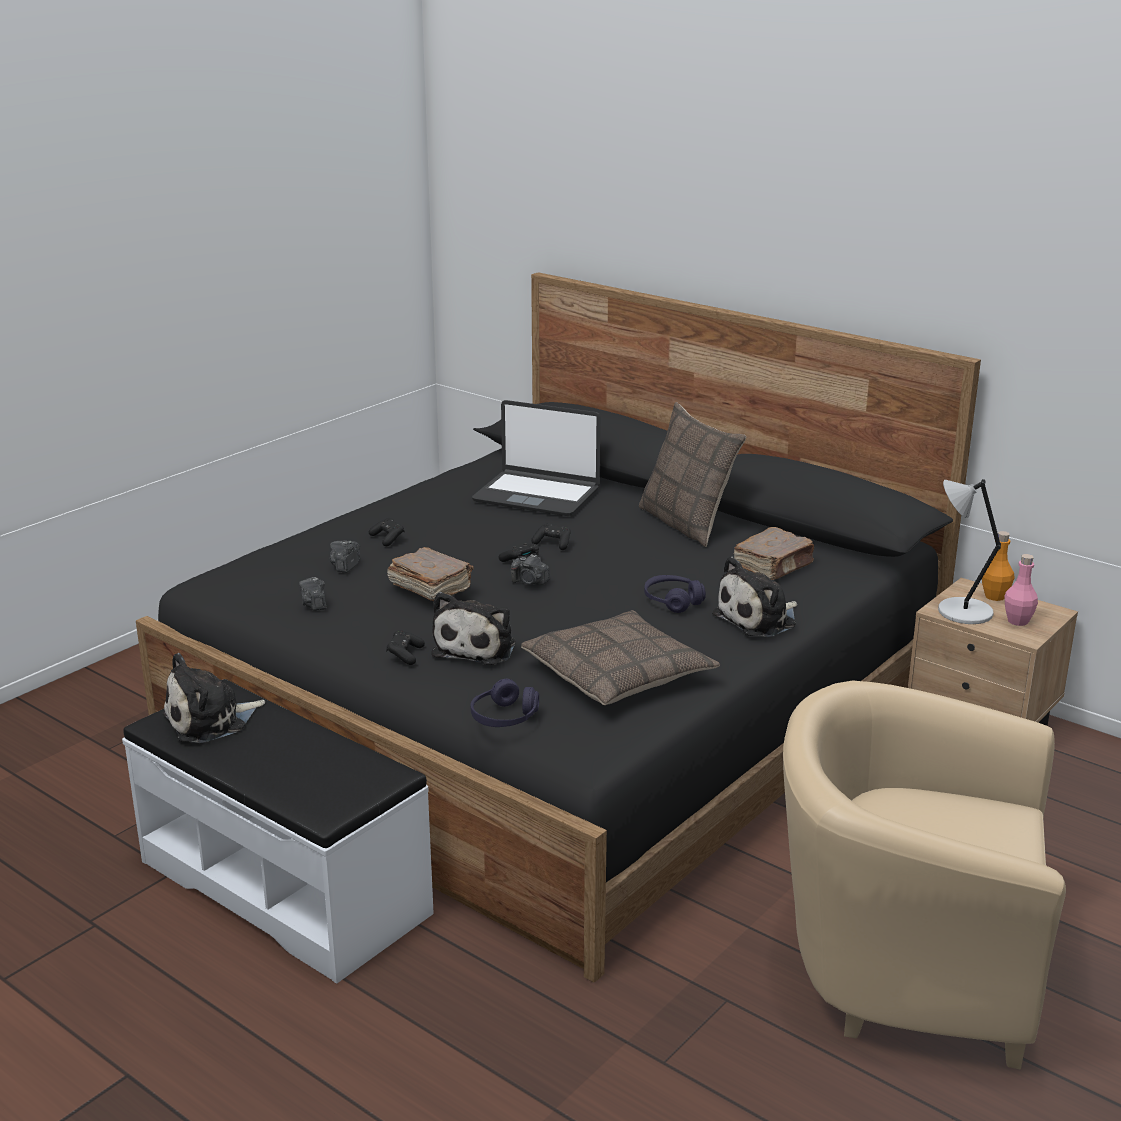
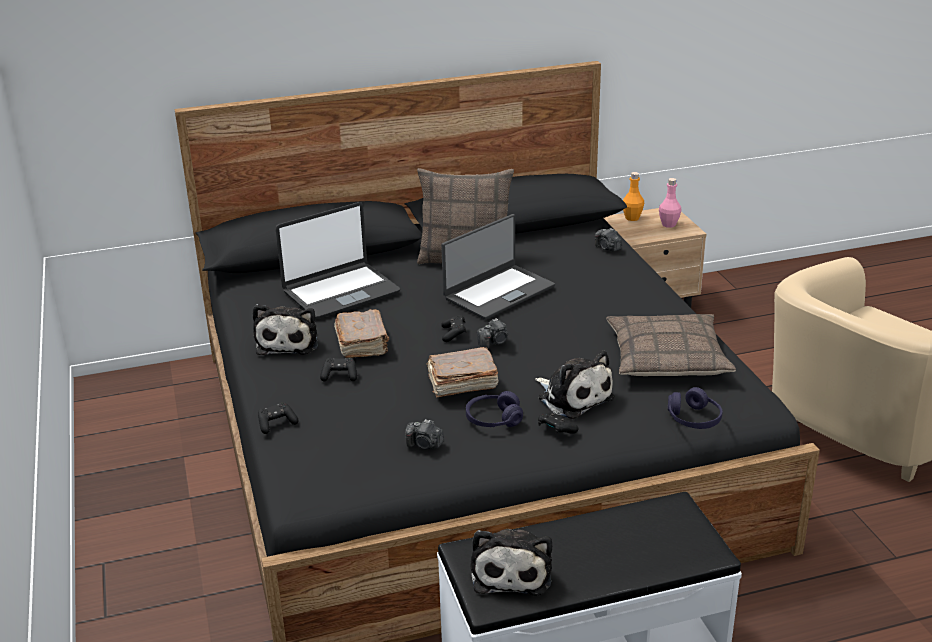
camera: 55 degrees left, 5 degrees up
camera [330,541,360,573] -> camera moved to [595,228,622,252]
black game controller [531,523,571,550] -> black game controller moved to [258,402,298,434]
purple headphones [644,575,706,613] -> purple headphones moved to [466,391,523,427]
plush toy [712,556,798,637] -> plush toy moved to [252,304,318,355]
brown book [734,527,814,580] -> brown book moved to [334,309,389,358]
grey table lamp [938,479,1001,624] -> none
none -> laptop [441,214,555,320]

